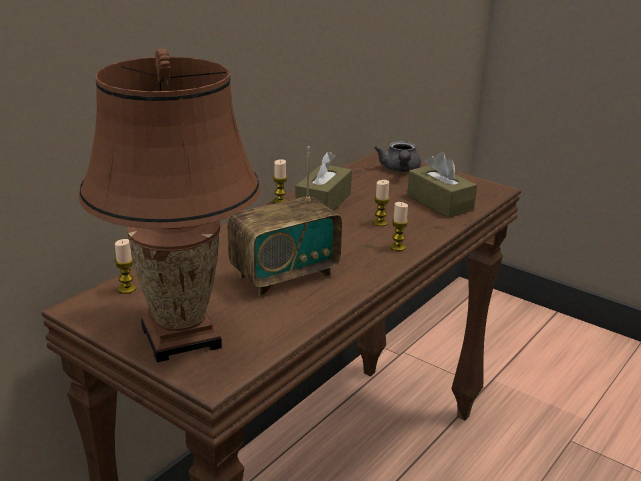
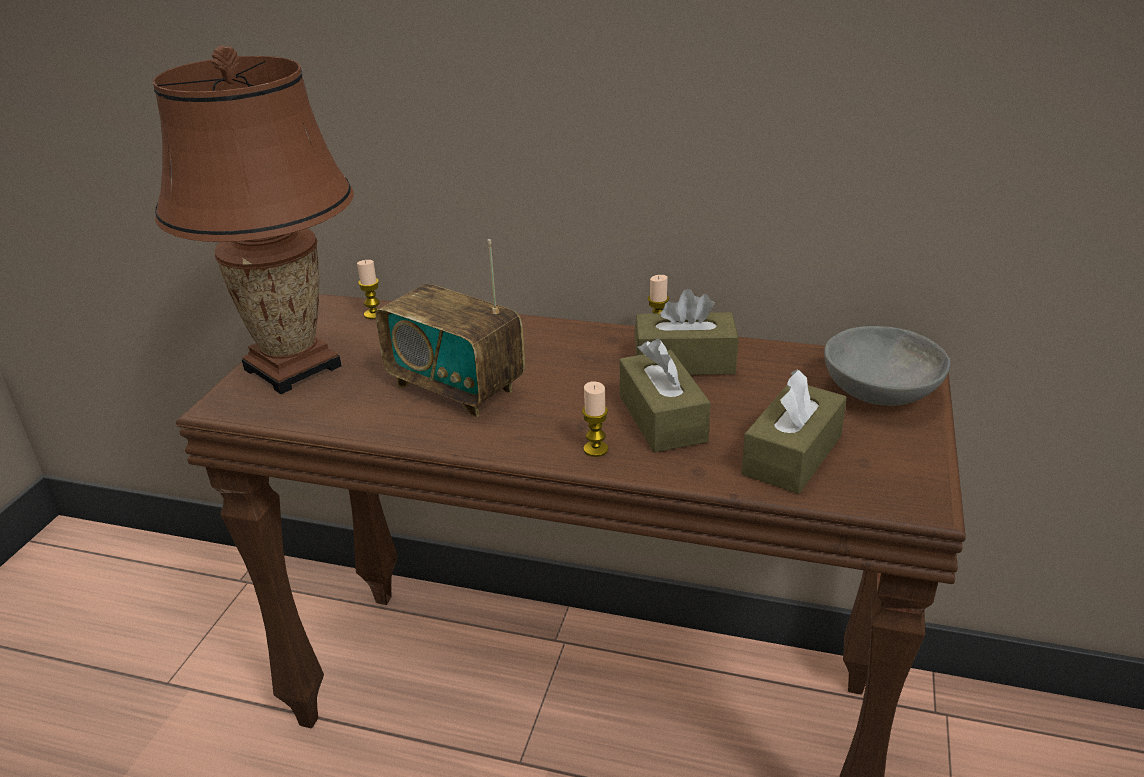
camera: 70 degrees right, 5 degrees up
candle [373,180,390,226] -> brown tissue box [620,339,711,452]
grey teapot [374,141,421,172] -> grey bowl [824,326,950,406]

